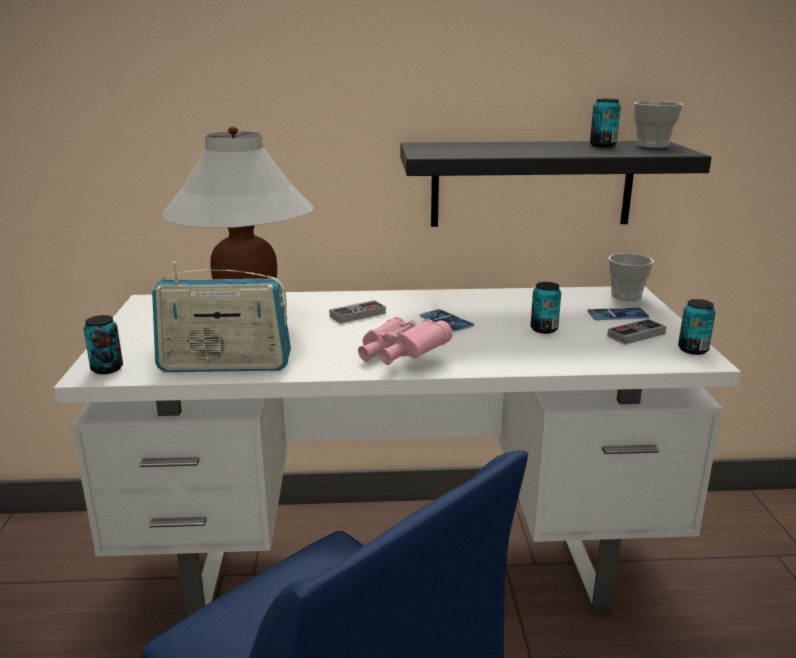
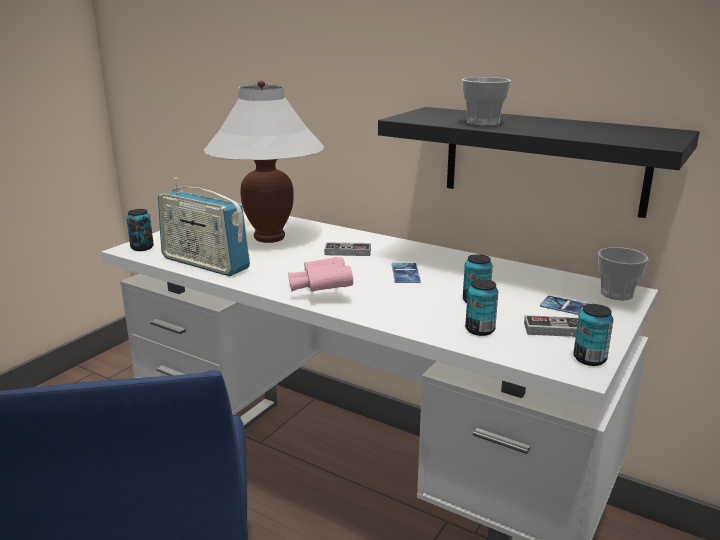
camera: 35 degrees right, 0 degrees up
can [590,99,621,148] -> can moved to [465,279,499,336]
cup [634,101,683,148] -> cup moved to [462,77,511,126]

